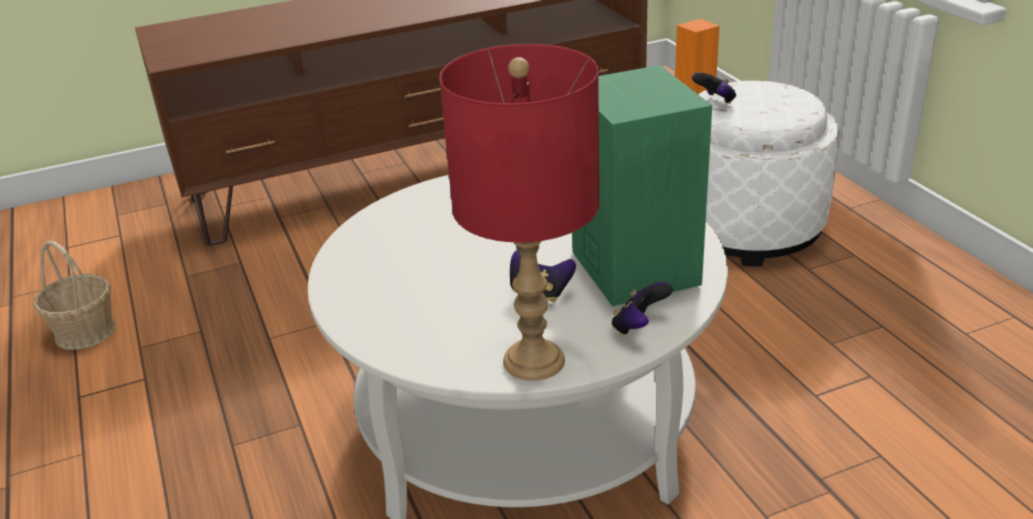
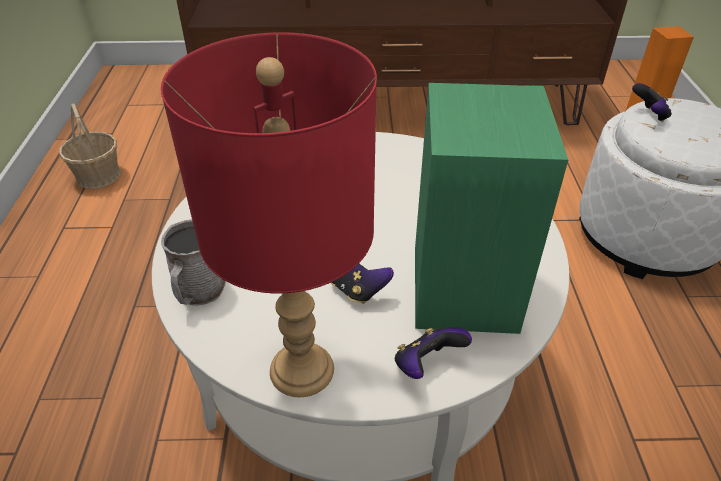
camera: 20 degrees right, 10 degrees up
none -> grey mug [161,219,226,306]

